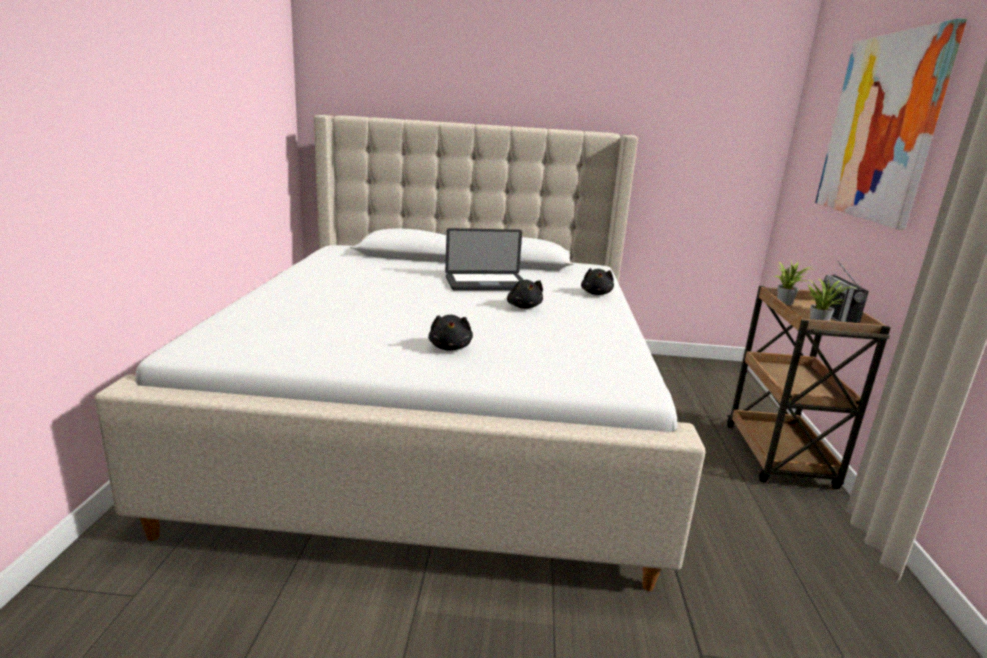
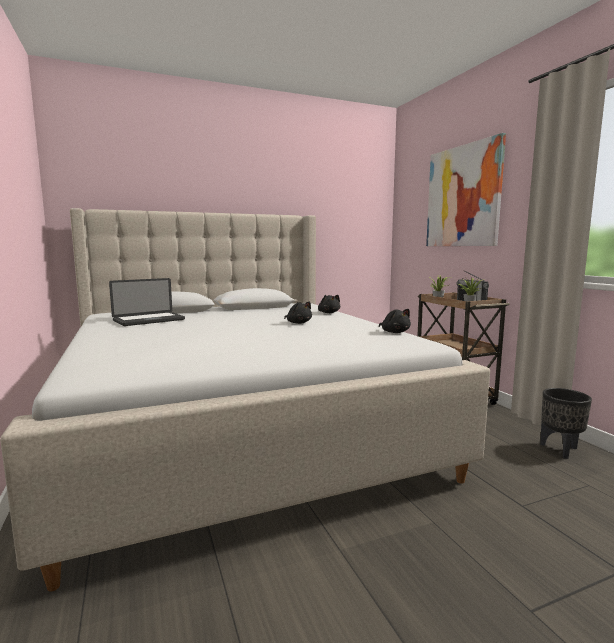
camera: 25 degrees left, 10 degrees down
black plush toy [428,315,473,351] -> black plush toy moved to [379,309,411,333]
laptop [445,228,524,291] -> laptop moved to [109,278,185,326]
none -> black planter [540,388,592,459]

